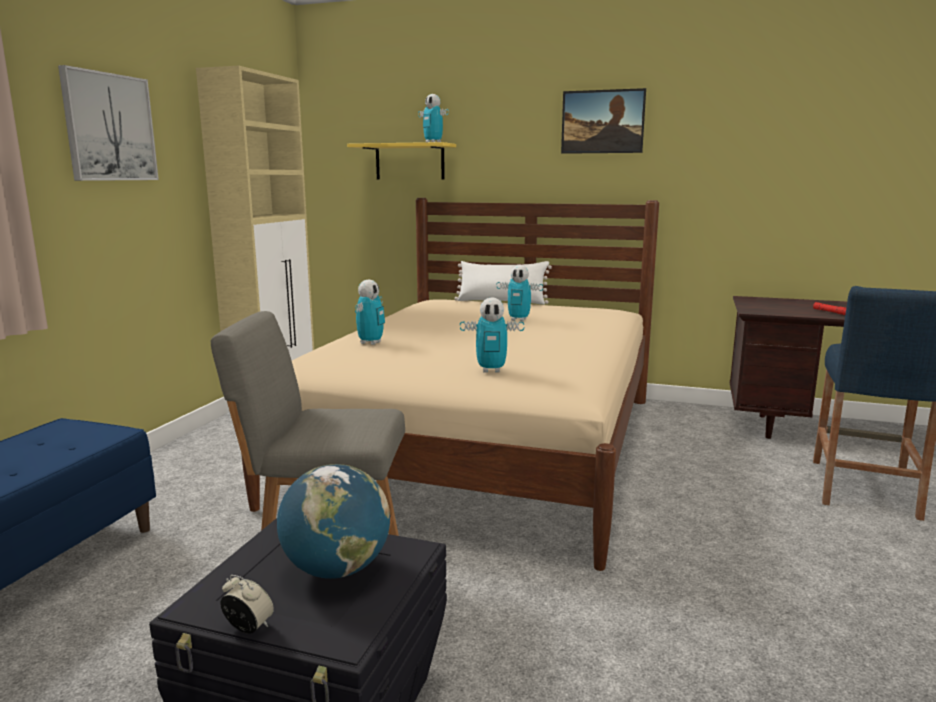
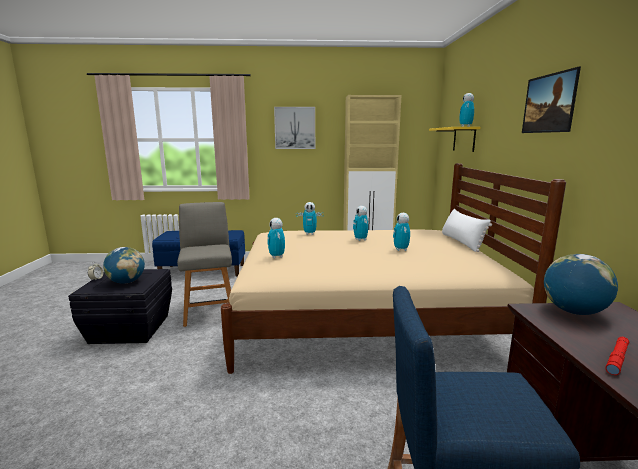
camera: 70 degrees right, 0 degrees up
none -> toy robot [353,206,368,241]
none -> globe [544,254,618,315]

